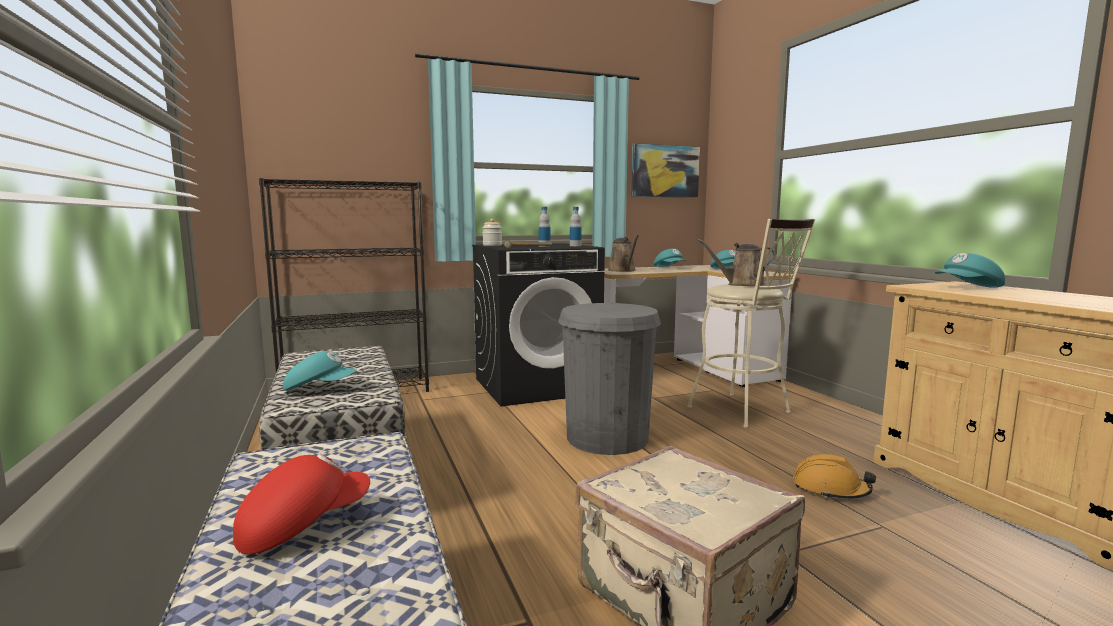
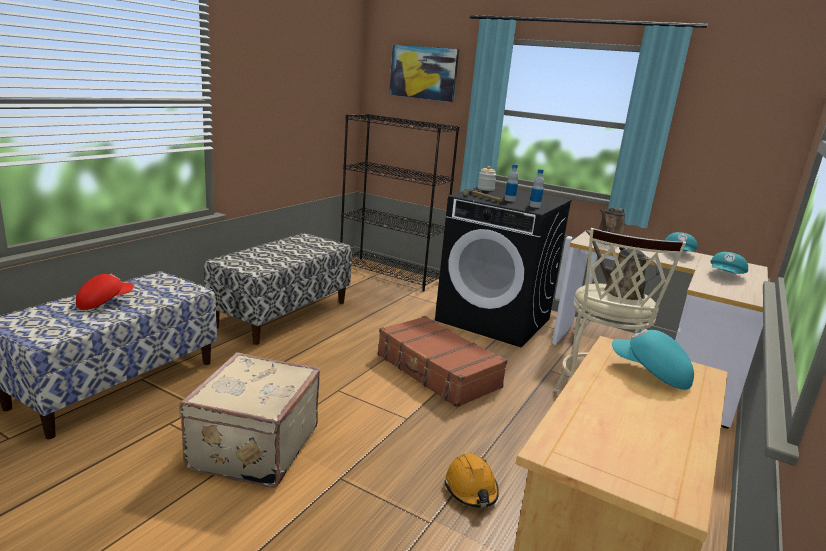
camera: 50 degrees right, 10 degrees up
red cap [233,454,370,554] -> red cap turned 60 degrees counterclockwise [76,273,134,310]
turquoise cap [283,351,357,391] -> none
grey trash can [558,303,661,455] -> brown suitcase [378,316,507,407]
picture [631,143,700,198] -> picture moved to [389,45,459,102]

